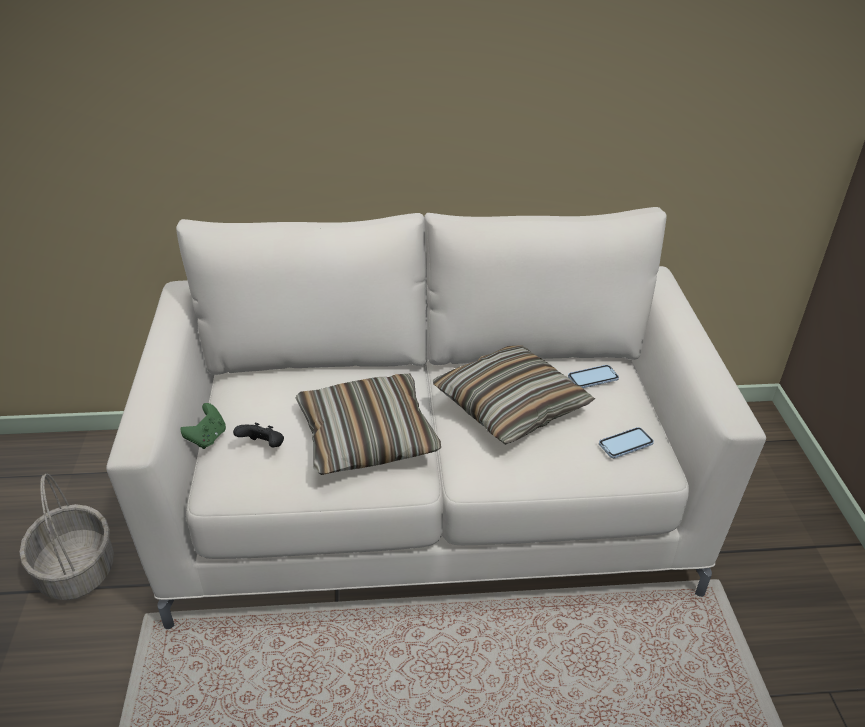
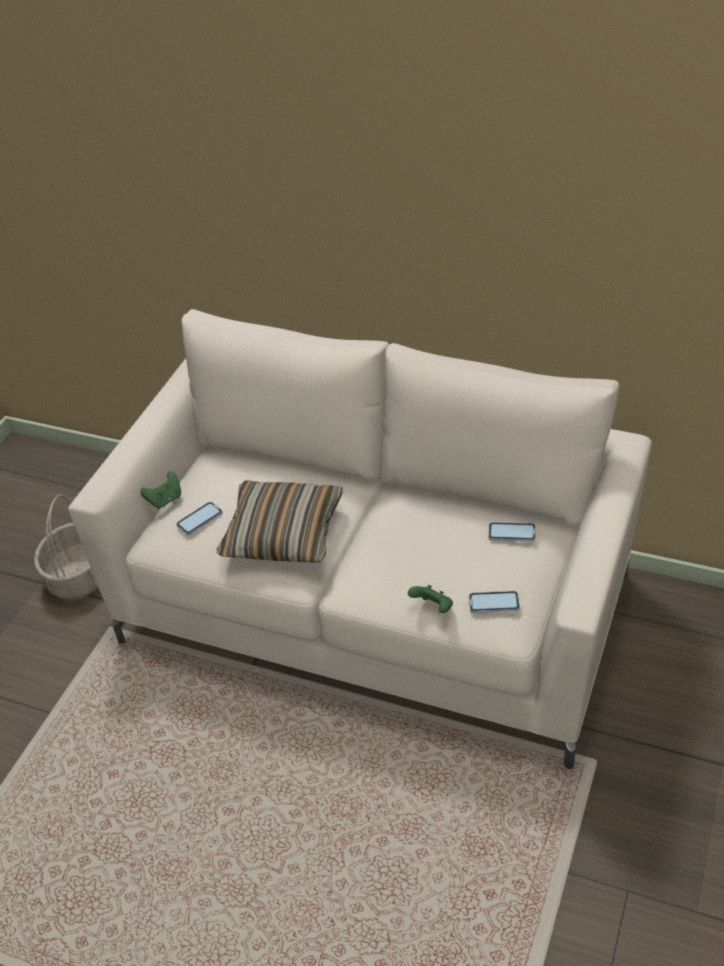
camera: 30 degrees right, 5 degrees up
black game controller [233,422,284,447] -> phone [176,502,223,535]
pillow [433,346,595,445] -> none
none -> green game controller [408,585,453,613]

